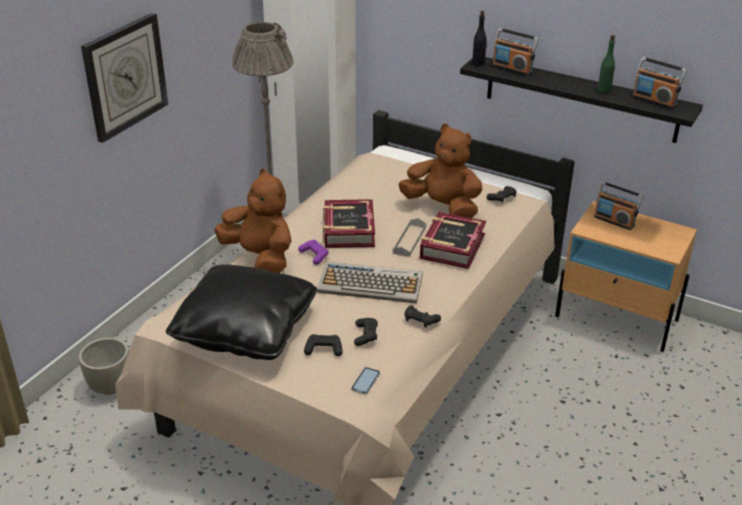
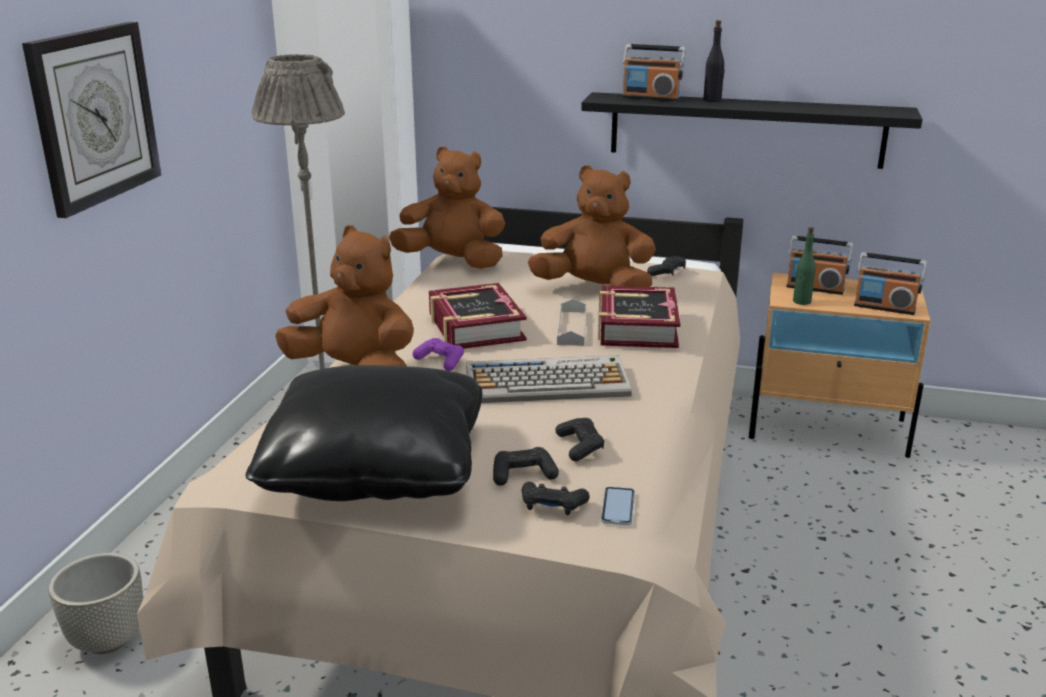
camera: 15 degrees left, 10 degrees down
black game controller [405,305,441,328] -> black game controller moved to [522,482,590,515]
black bottle [472,11,487,66] -> black bottle moved to [703,20,725,102]
green bottle [598,35,615,93] -> green bottle moved to [793,227,815,305]
radio [632,57,687,109] -> radio moved to [854,252,927,315]
none -> brown plush toy [389,146,505,269]

